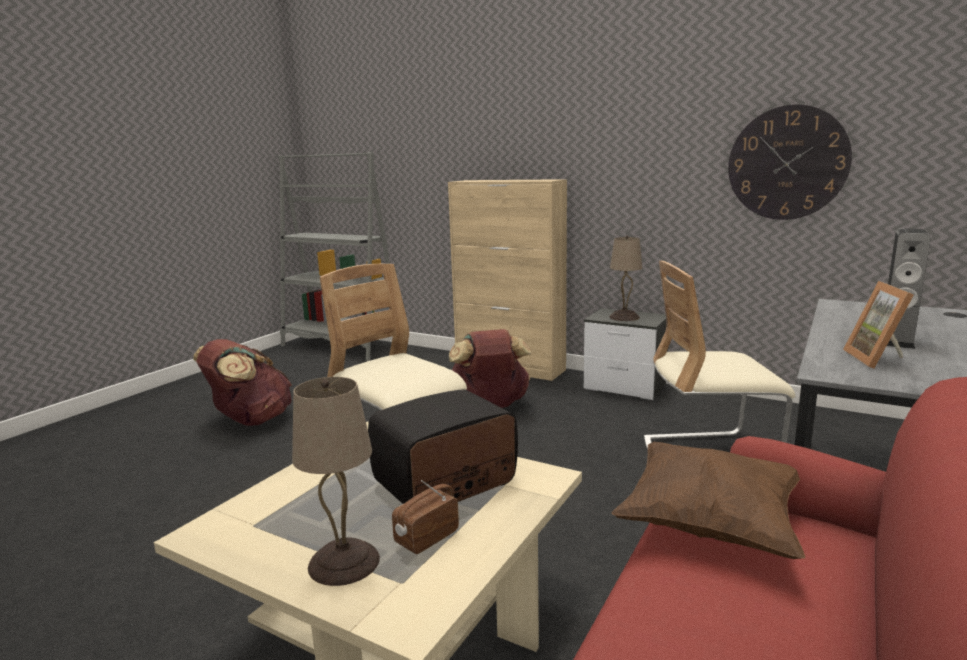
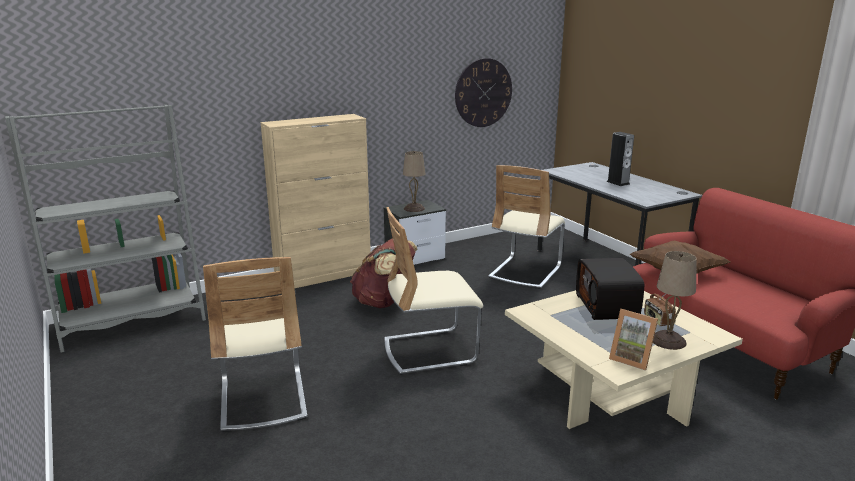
camera: 60 degrees left, 5 degrees up
brown backpack [193,339,292,426] -> beige chair [203,257,307,432]
picture frame [843,281,914,368] -> picture frame moved to [609,309,658,370]

